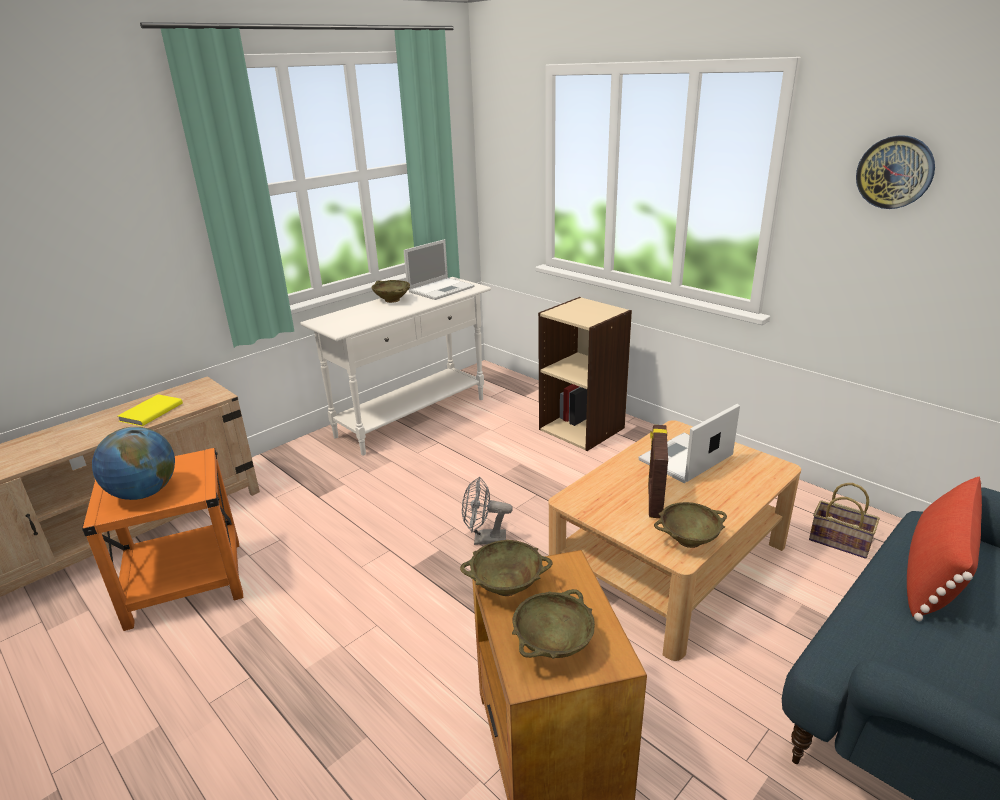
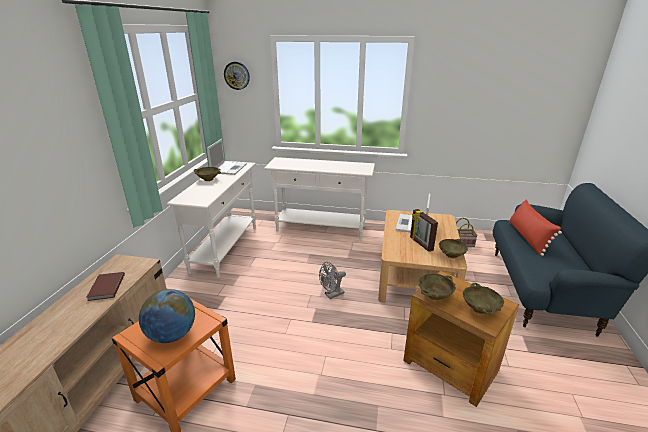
camera: 35 degrees left, 0 degrees up
yellow book [118,394,183,426] -> brown book [86,272,125,301]
beige bookcase [538,297,632,451] -> white console table [264,157,375,240]
wall clock [856,135,935,209] -> wall clock moved to [224,62,250,90]

